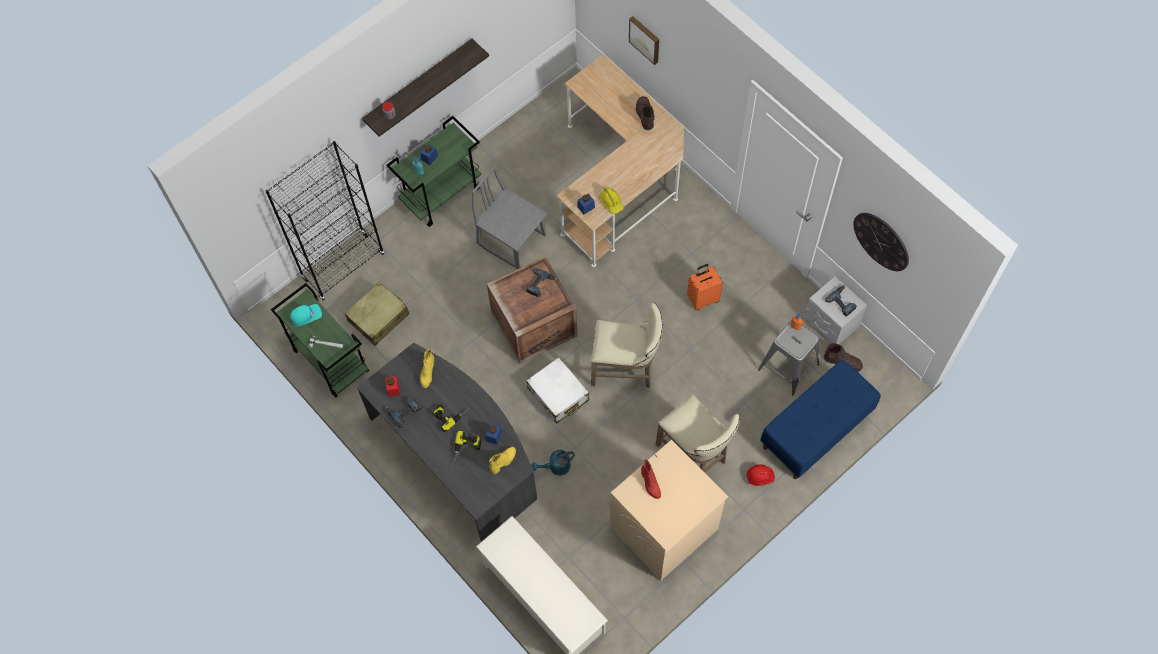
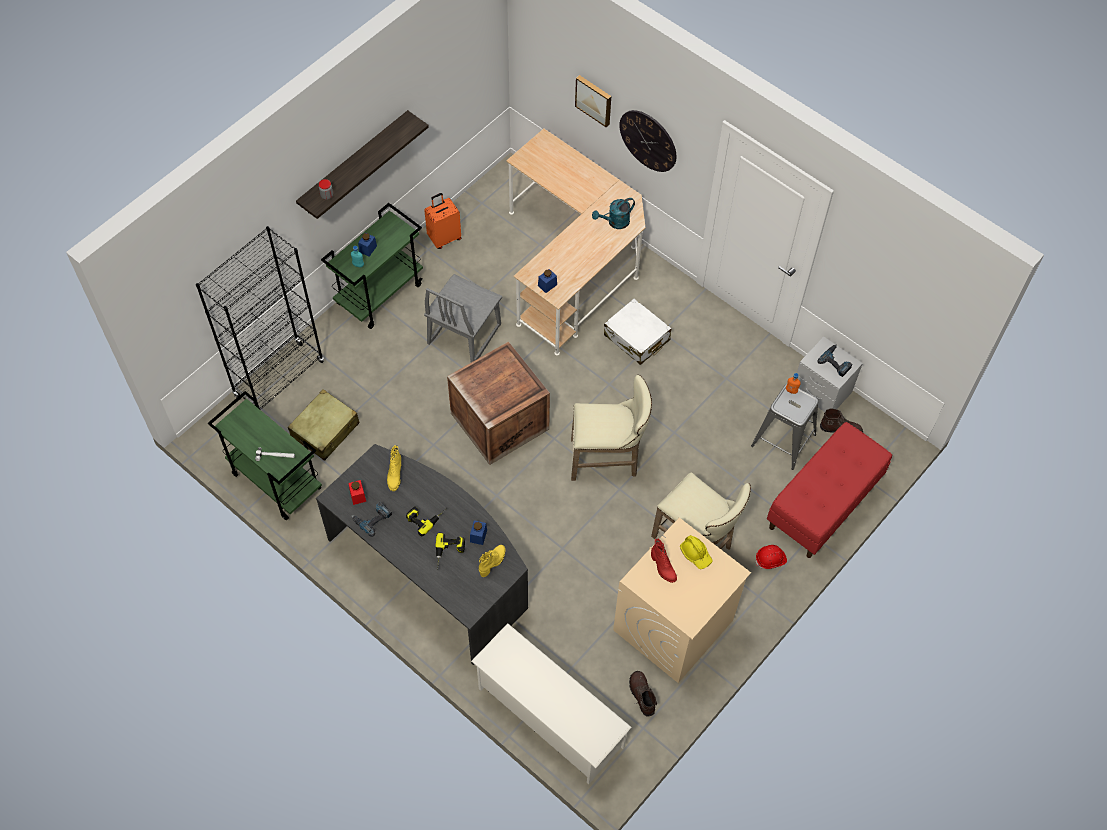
camera: 10 degrees left, 5 degrees down
turquoise cap [290,304,322,326] -> none
grey chair [472,166,547,269] -> grey chair turned 90 degrees counterclockwise [424,274,502,362]
power drill [526,268,558,297] -> none
white suitcase [526,357,590,424] -> white suitcase moved to [604,299,671,365]
turquoise watering can [531,450,575,475] -> turquoise watering can moved to [592,198,635,229]
yellow hard hat [600,187,624,214] -> yellow hard hat moved to [680,535,713,569]
brown boot [636,96,655,130] -> brown boot moved to [629,671,657,716]
orange suitcase [687,264,723,310] -> orange suitcase moved to [424,193,461,249]
blue bench [760,360,881,479] -> red bench [767,422,892,558]
wall clock [853,213,909,271] -> wall clock moved to [619,110,676,172]

